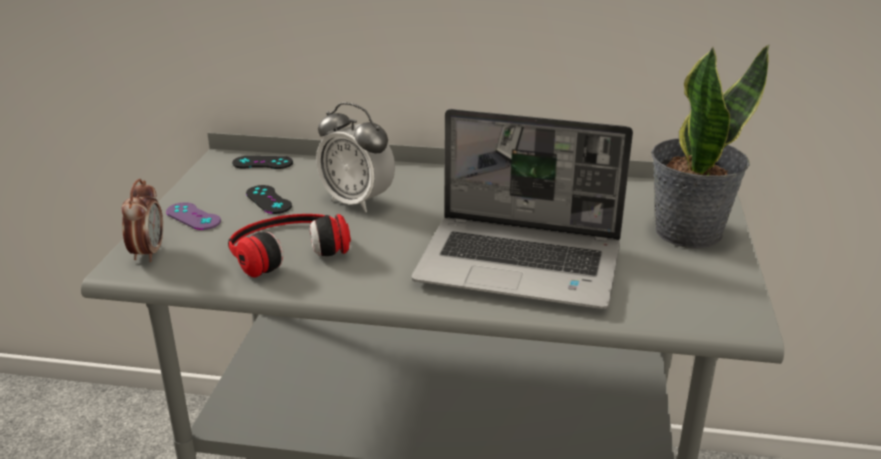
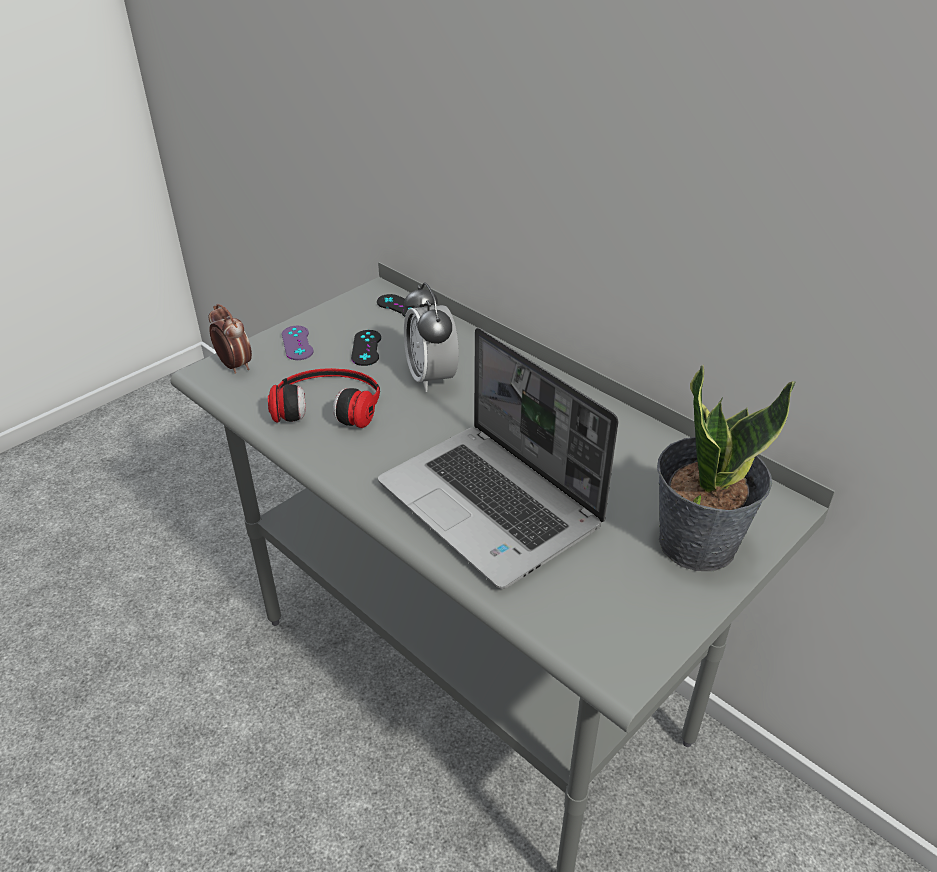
camera: 35 degrees right, 10 degrees up
alarm clock [122,179,163,262] -> alarm clock turned 75 degrees counterclockwise [209,304,252,374]

